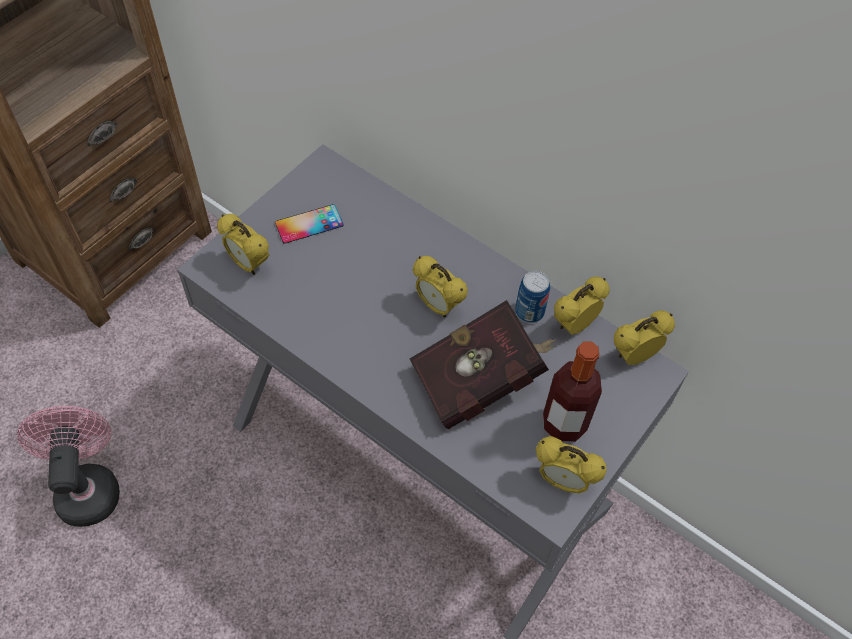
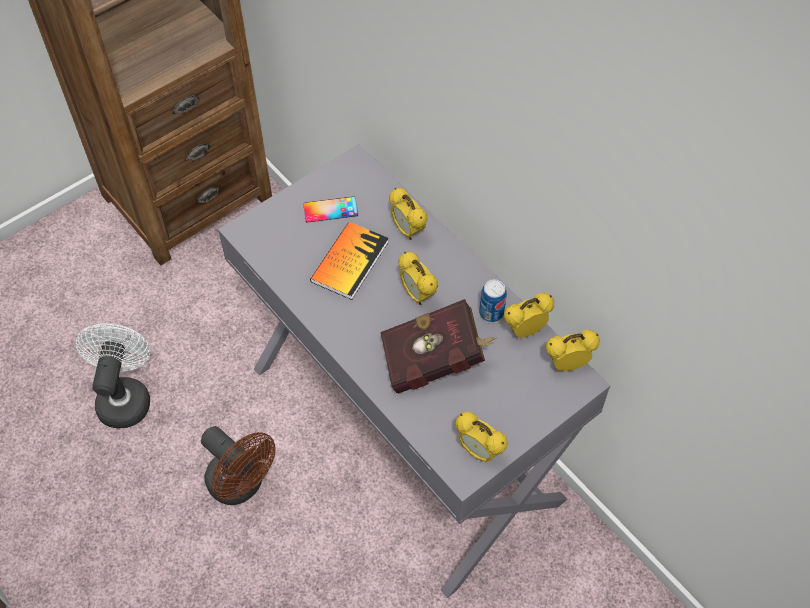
camera: 15 degrees right, 0 degrees up
pink fan [17,406,120,527] -> white fan [76,324,151,429]
alarm clock [217,214,269,275] -> alarm clock moved to [389,188,428,240]
bottle [543,341,602,442] -> none
none -> brown fan [201,426,276,505]
none -> book [310,222,389,300]

